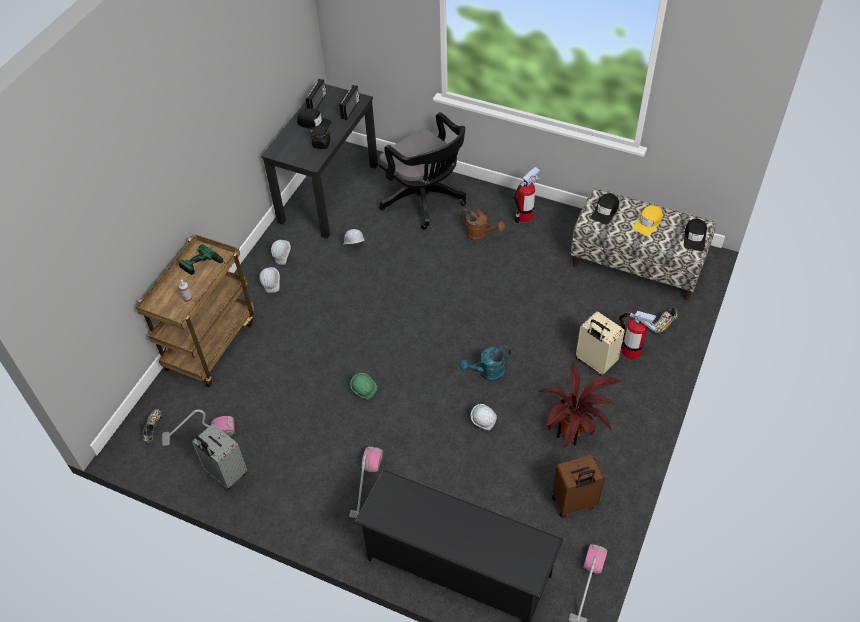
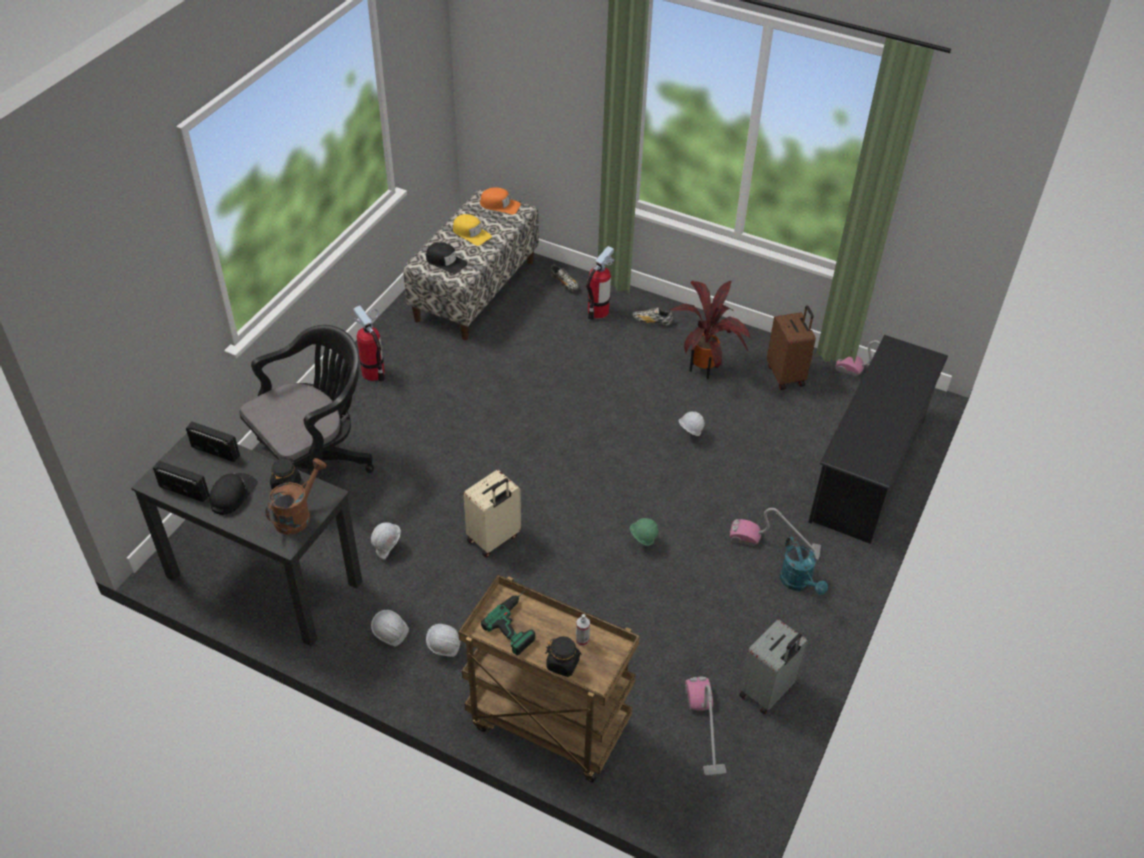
camera: 90 degrees left, 5 degrees down
shoe [142,409,162,443] -> shoe moved to [632,307,673,325]
turquoise watering can [460,346,511,381] -> turquoise watering can moved to [780,536,828,595]
brown watering can [461,208,505,241] -> brown watering can moved to [265,458,327,535]
beige suitcase [576,311,625,376] -> beige suitcase moved to [463,470,521,557]
black cap [684,219,707,251] -> orange cap [480,187,521,214]
none -> black jar [545,636,582,677]

